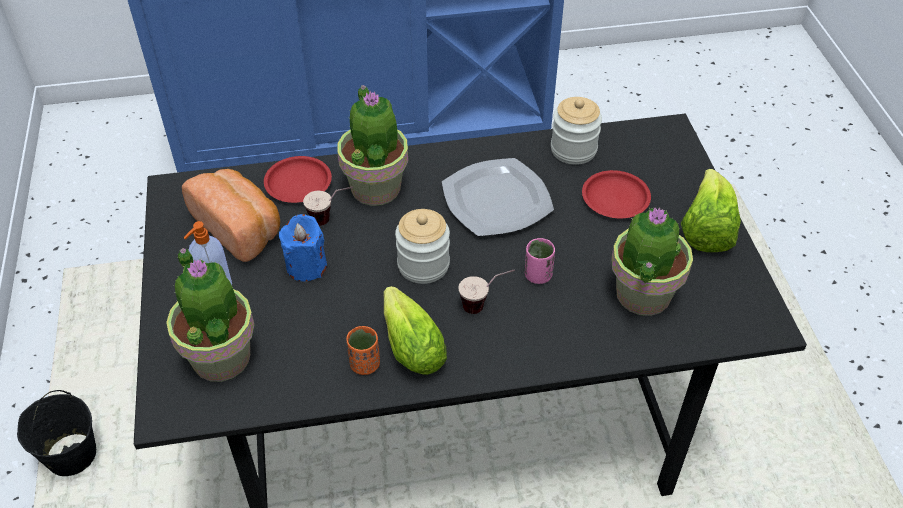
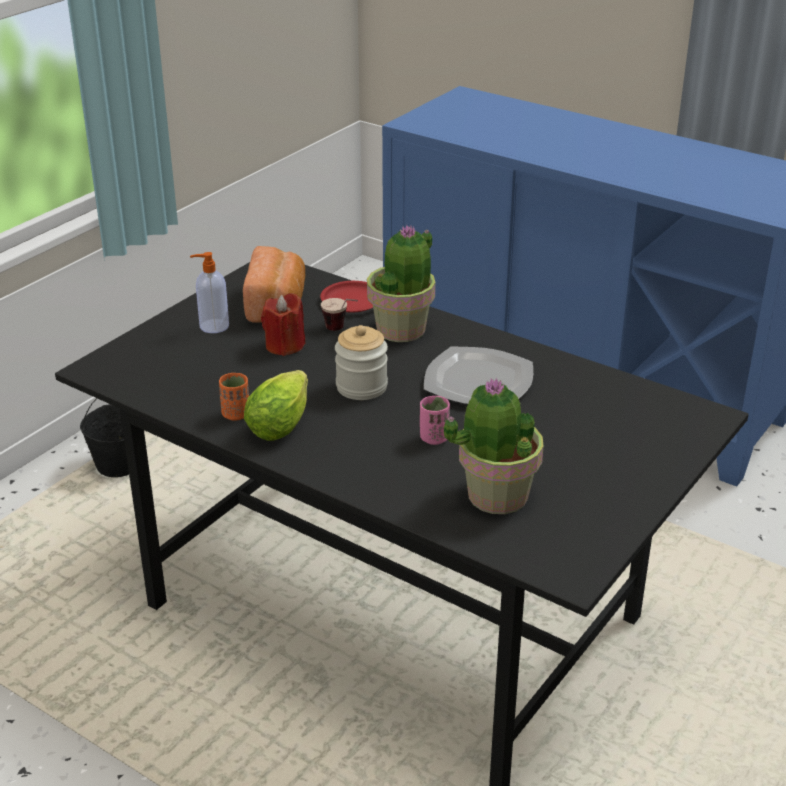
camera: 45 degrees right, 15 degrees down
potted plant [166,248,255,382] -> none
blue candle [279,214,327,281] -> red candle [261,293,306,356]
cup [458,270,515,314] -> none
jar [551,97,602,165] -> none
red plate [582,170,651,218] -> none
lettuce [681,169,741,252] -> none

